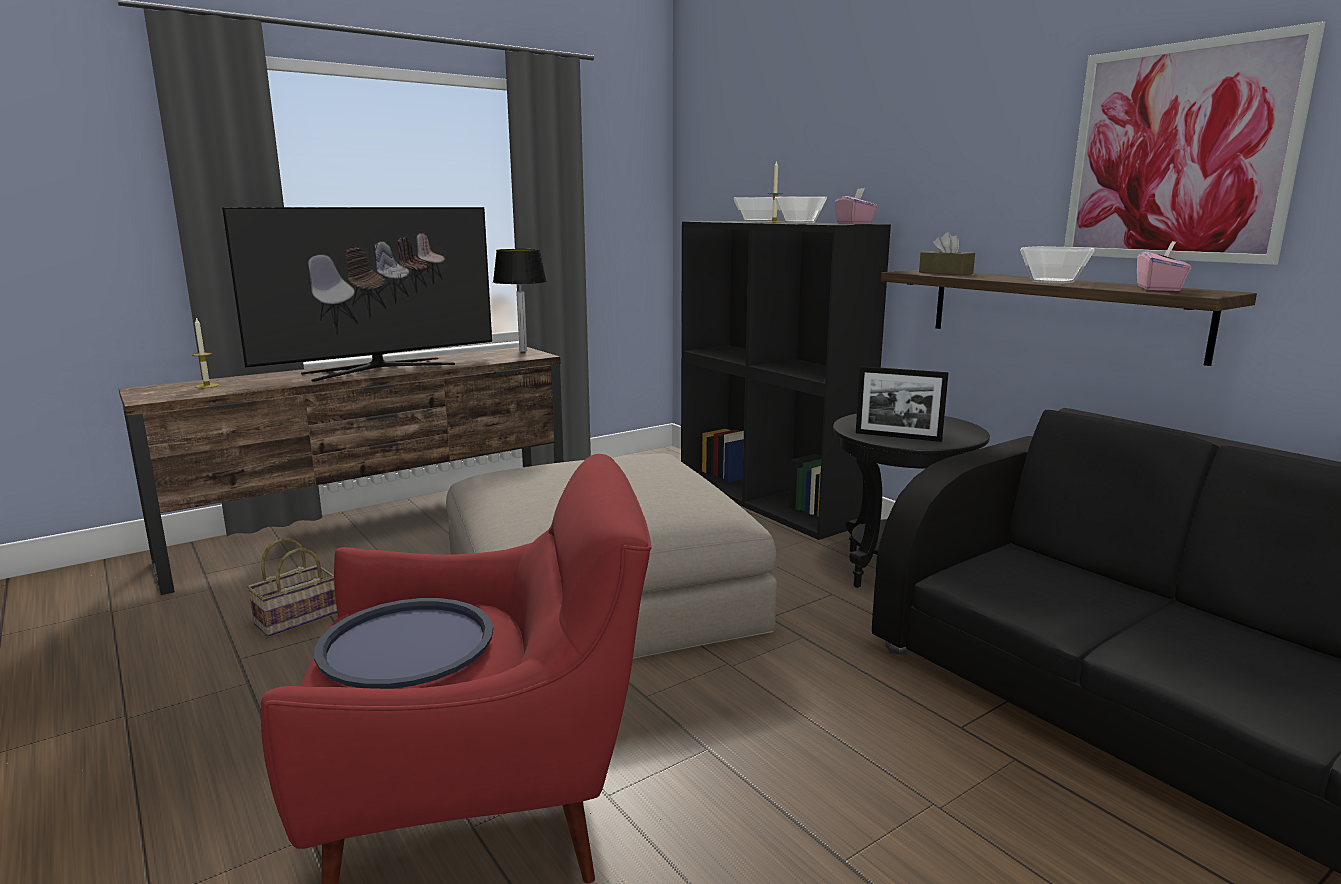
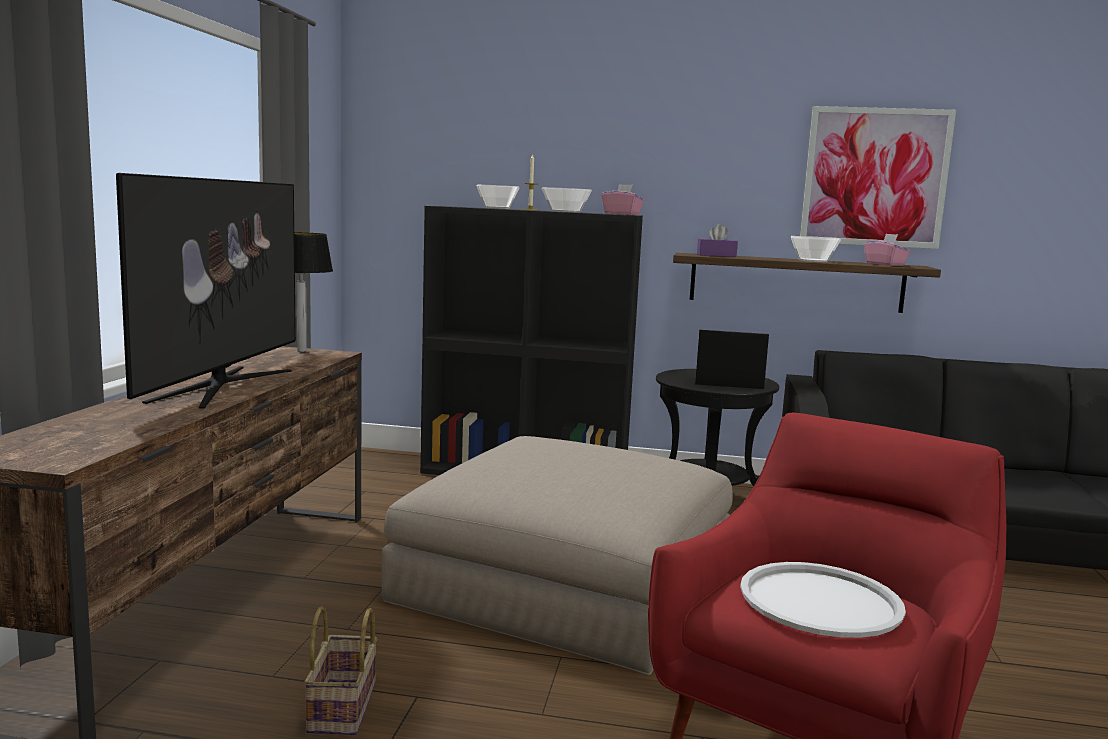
camera: 45 degrees left, 5 degrees down
candle [192,317,219,388] -> none
blue tray [314,598,493,689] -> white tray [740,562,906,638]
picture frame [856,366,949,442] -> picture frame turned 150 degrees counterclockwise [695,330,769,389]
brown tissue box [919,232,975,275] -> purple tissue box [697,224,738,257]

